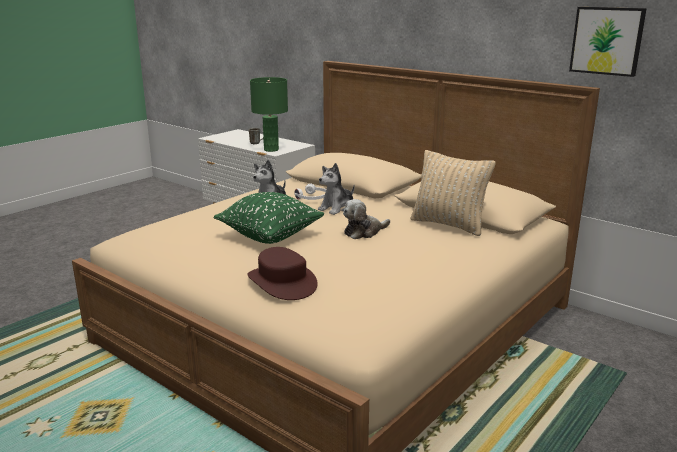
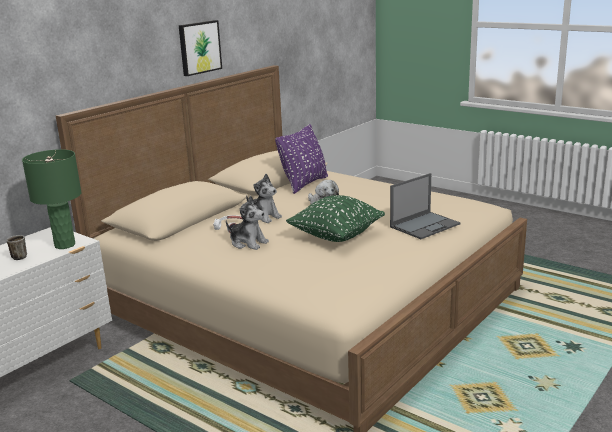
camera: 90 degrees left, 0 degrees up
brown hat [247,247,318,300] -> laptop [390,173,461,239]
beige pillow [411,150,496,236] -> purple pillow [275,124,328,194]
picture [569,7,647,77] -> picture moved to [179,20,222,76]

